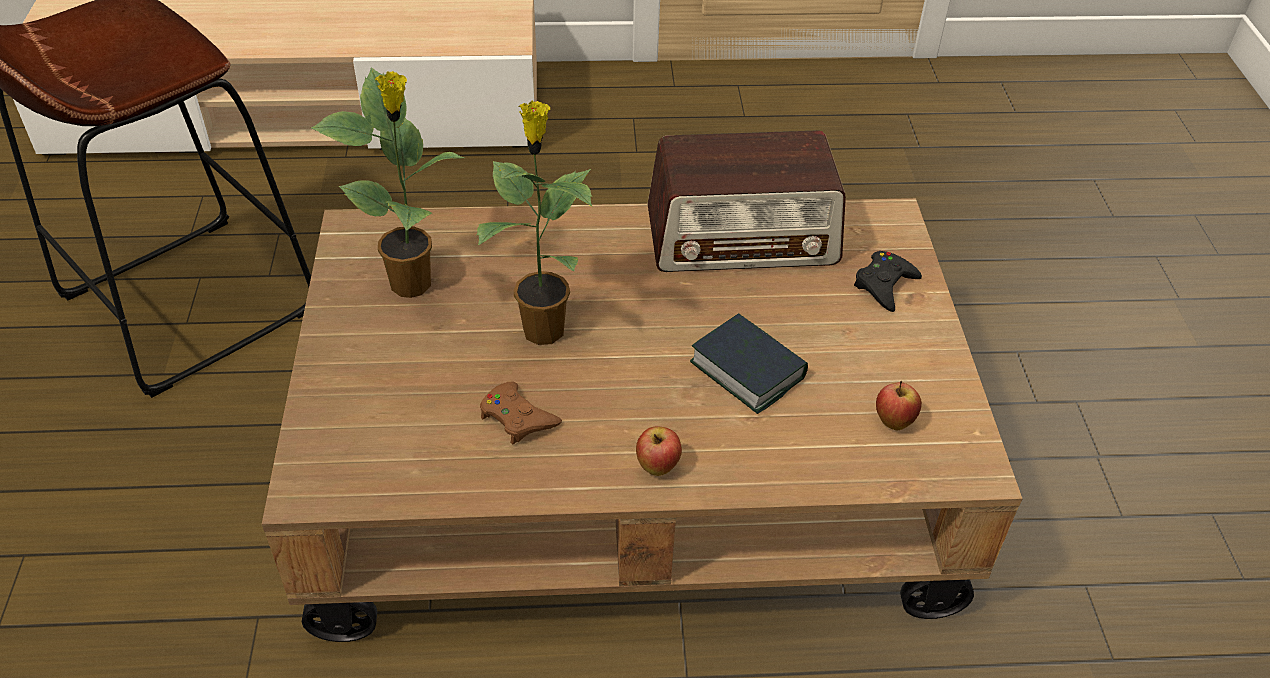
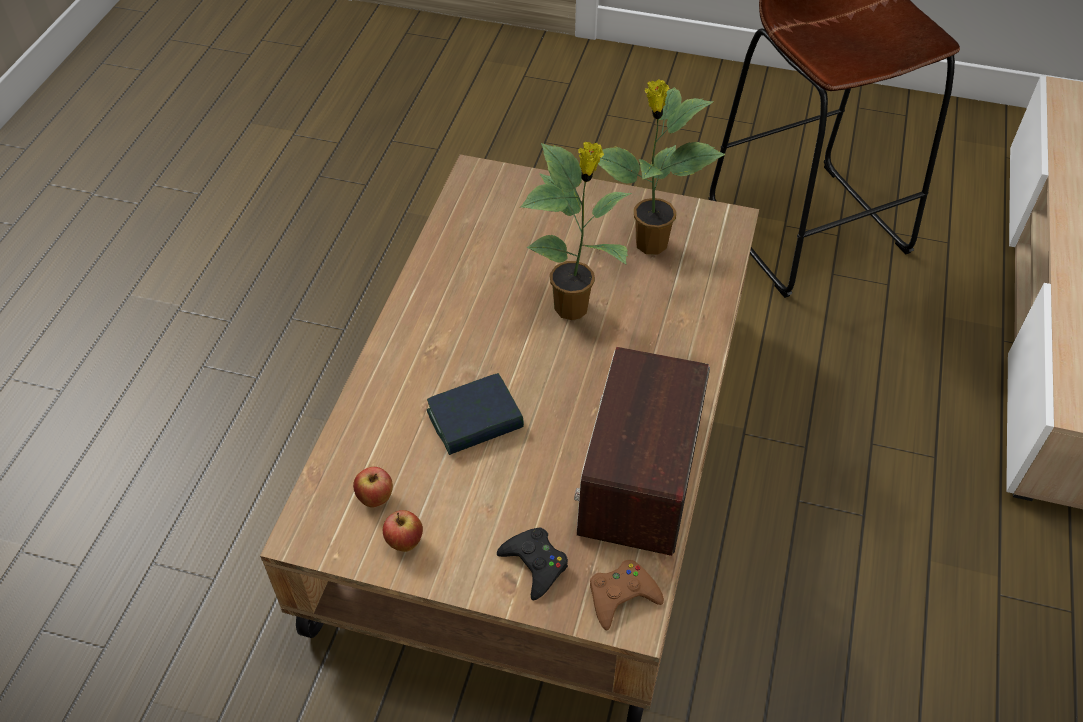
camera: 110 degrees right, 5 degrees up
brown game controller [480,382,562,444] -> brown game controller moved to [590,560,664,630]
apple [636,427,682,476] -> apple moved to [383,510,423,552]

